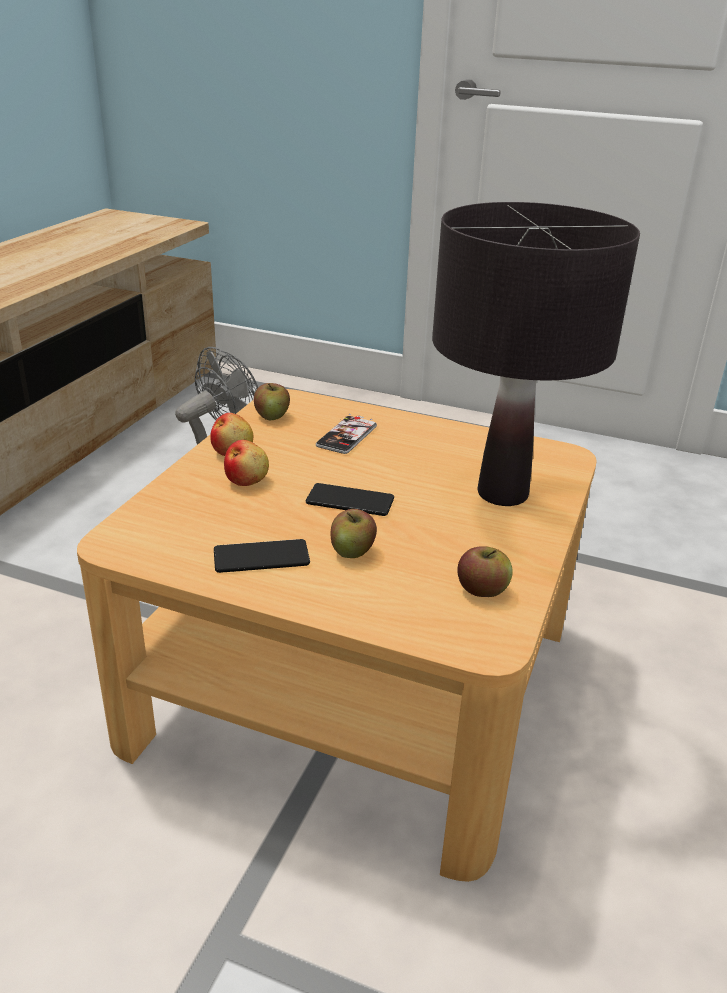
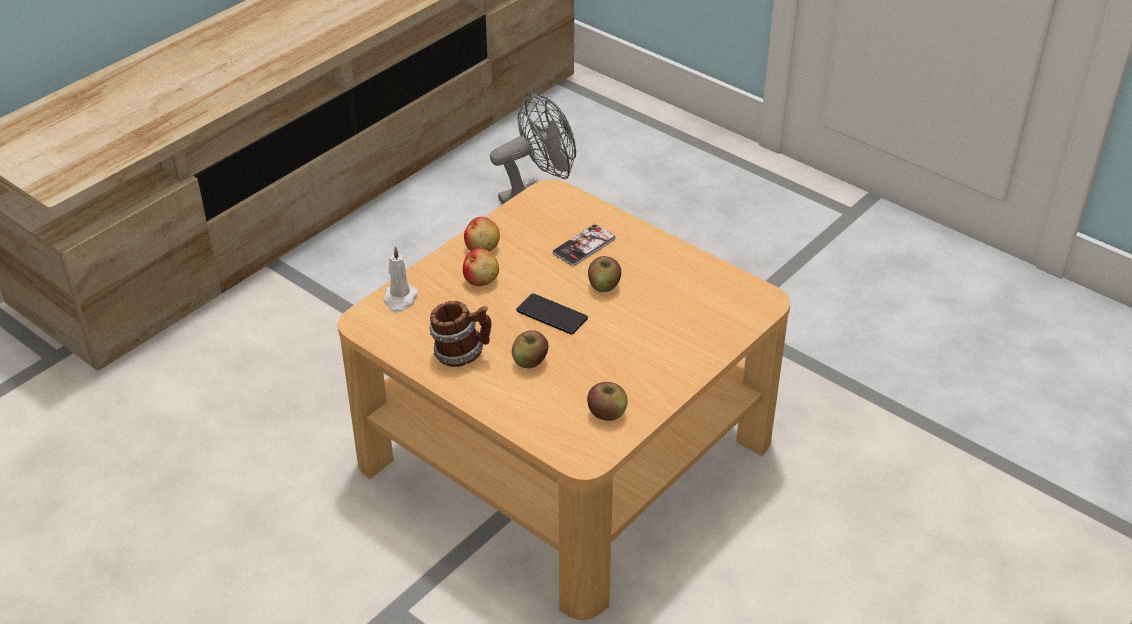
camera: 20 degrees right, 10 degrees up
phone [214,539,310,573] -> mug [430,301,492,367]
apple [254,383,290,420] -> apple moved to [588,256,621,292]
black table lamp [432,202,640,506] -> none
none -> white candle [383,246,419,312]

